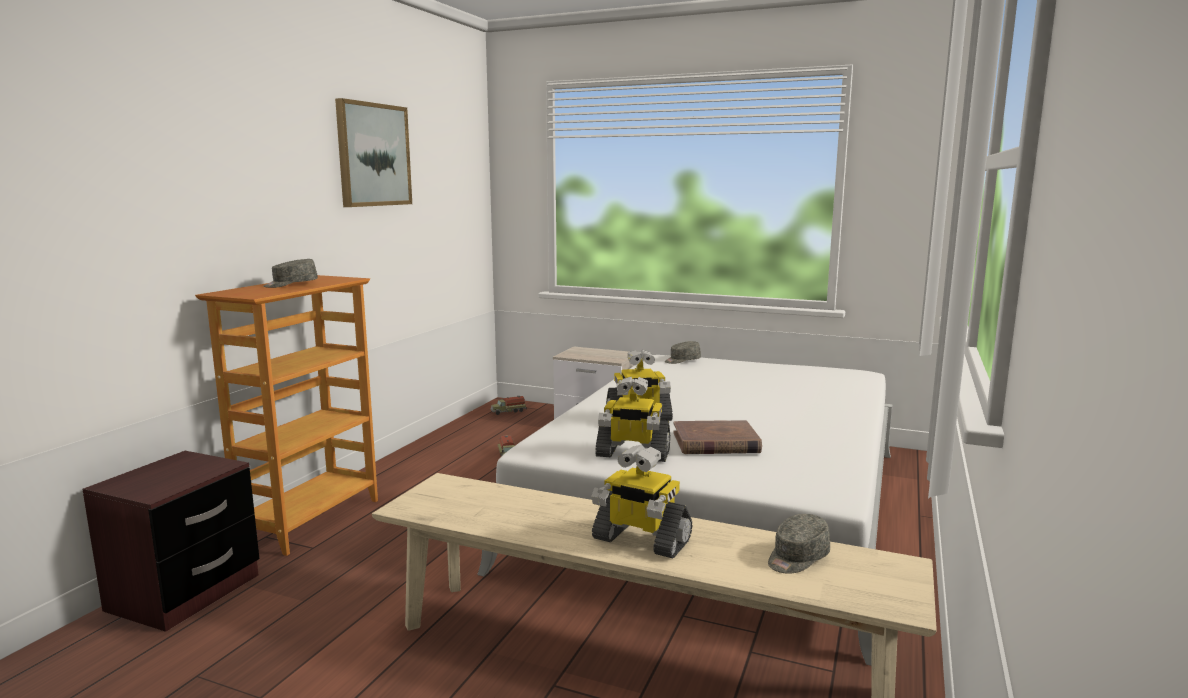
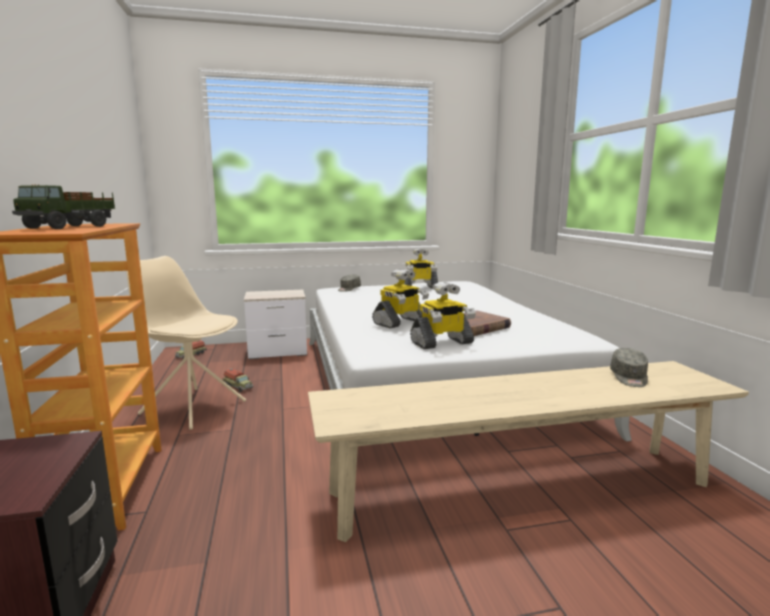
camera: 35 degrees left, 0 degrees up
grey cap [263,259,318,288] -> toy truck [12,184,115,229]
picture [335,98,412,207] -> none
toy robot [592,445,692,558] -> toy robot moved to [404,248,438,288]
none -> beige chair [126,256,246,430]

